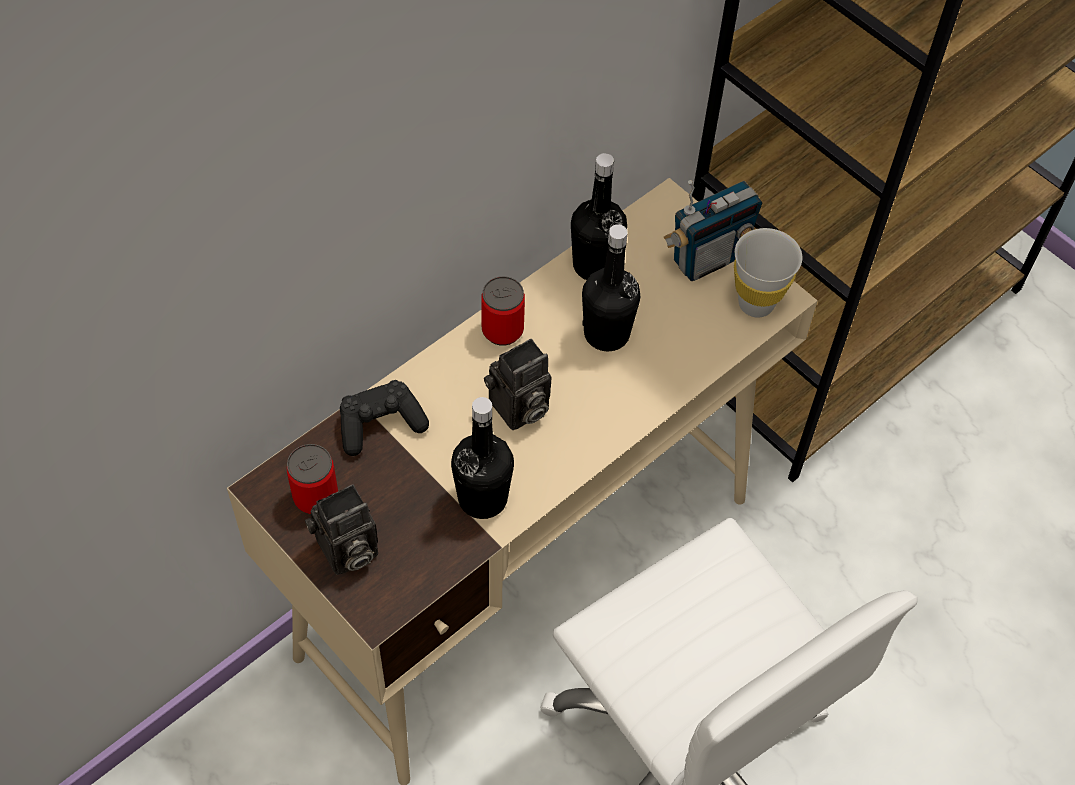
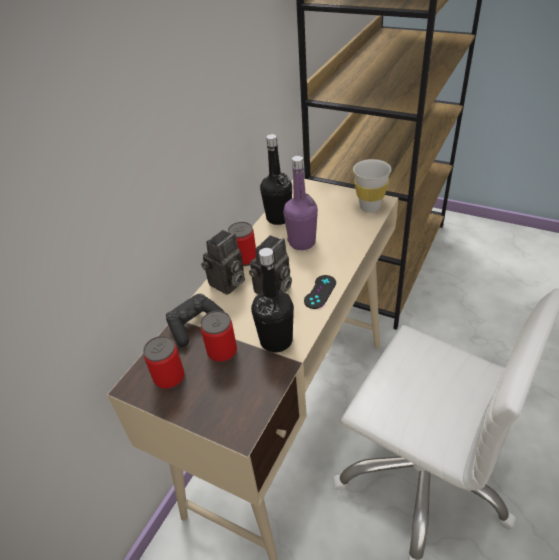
camera: 15 degrees left, 15 degrees down
camera [305,484,378,575] -> camera moved to [201,230,245,295]
black bottle [582,224,640,351] -> purple bottle [283,156,318,250]
radio [664,180,762,281] -> none
none -> can [200,311,237,363]
none -> black game controller [304,275,336,309]

